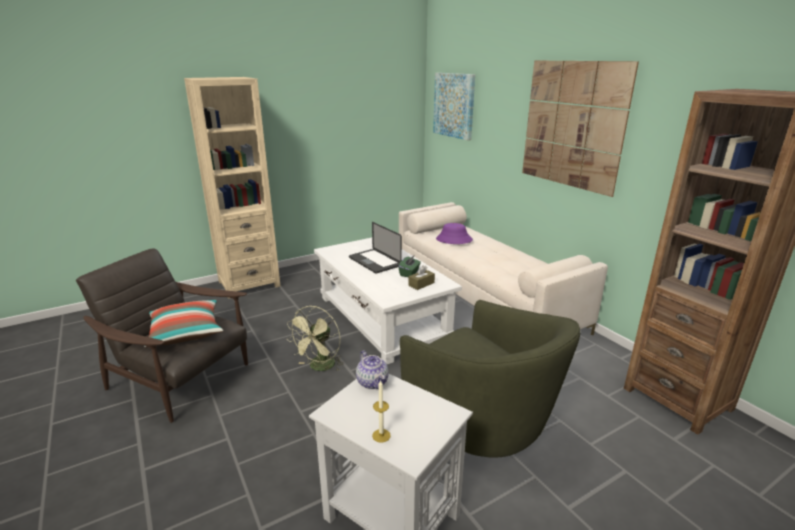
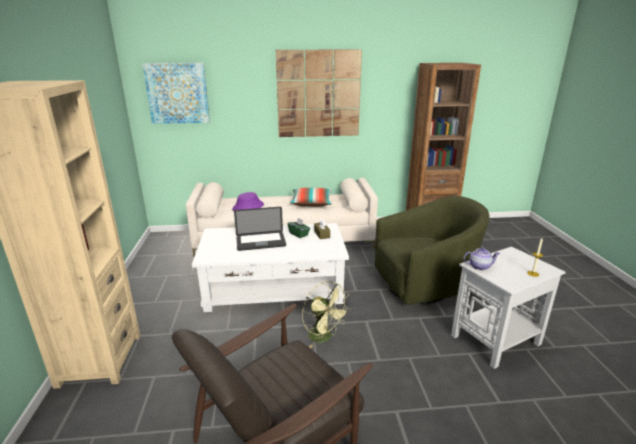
camera: 65 degrees left, 0 degrees up
pillow [144,299,223,348] -> pillow moved to [290,188,332,207]

